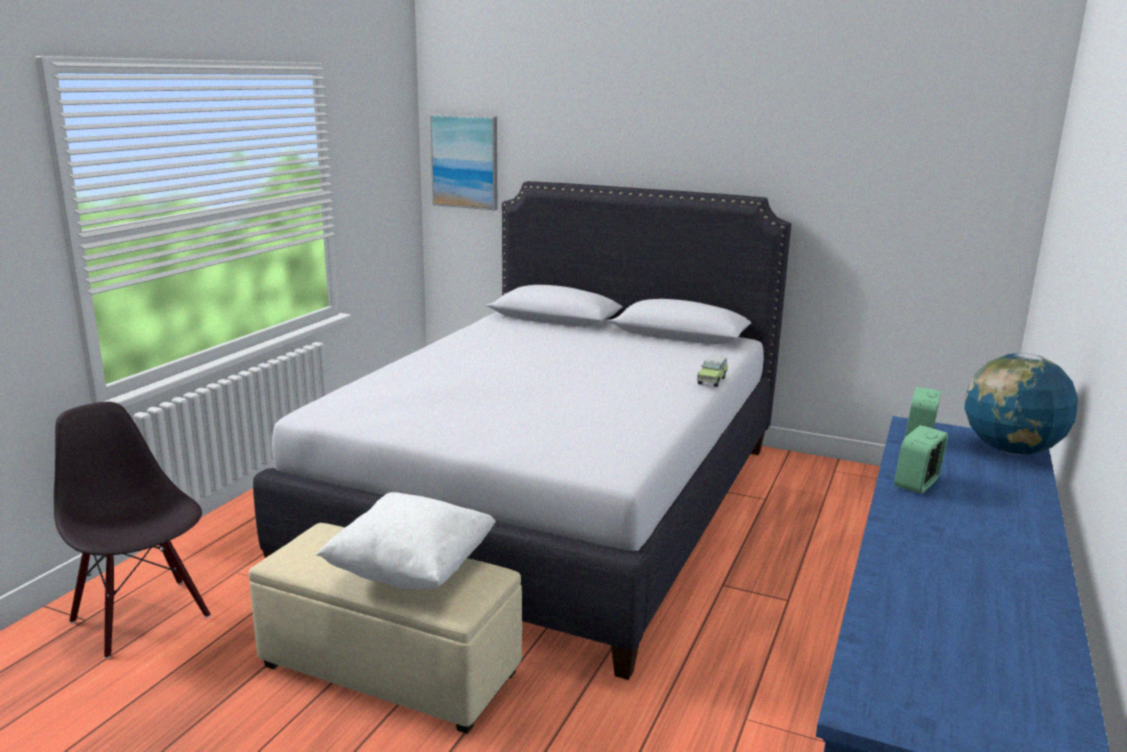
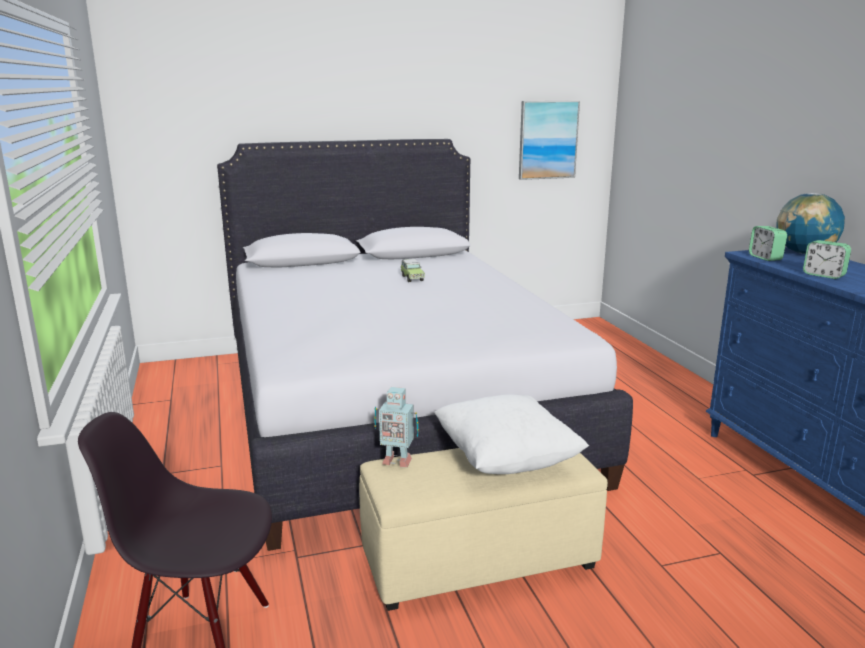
camera: 40 degrees left, 0 degrees up
picture [430,114,498,210] -> picture moved to [519,101,580,180]
toy car [697,355,728,387] -> toy car moved to [401,259,425,282]
alarm clock [894,425,948,494] -> alarm clock turned 45 degrees counterclockwise [803,240,851,279]
none -> toy robot [374,387,419,467]

